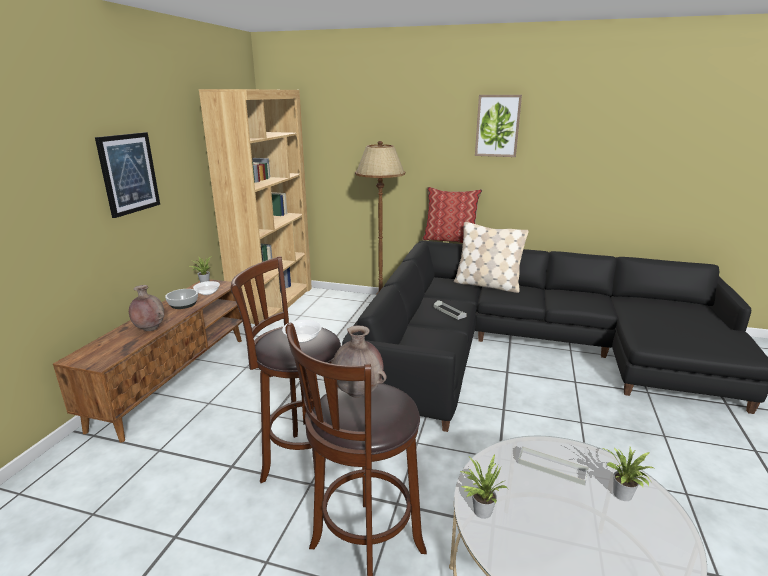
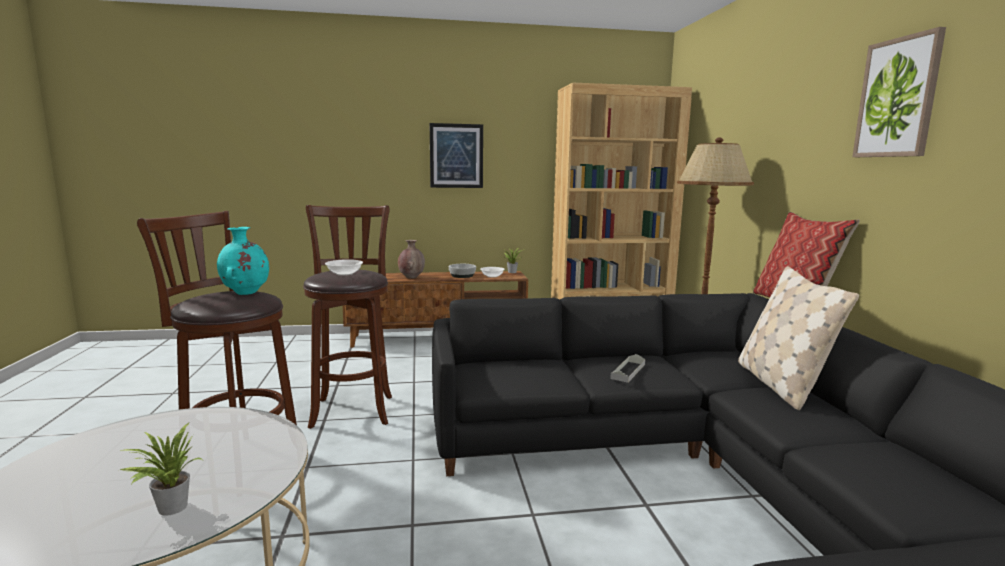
camera: 65 degrees right, 10 degrees down
brown vase [331,325,387,398] -> turquoise vase [217,227,269,295]
potted plant [460,454,507,519] -> none
grey tray [518,446,589,486] -> none

